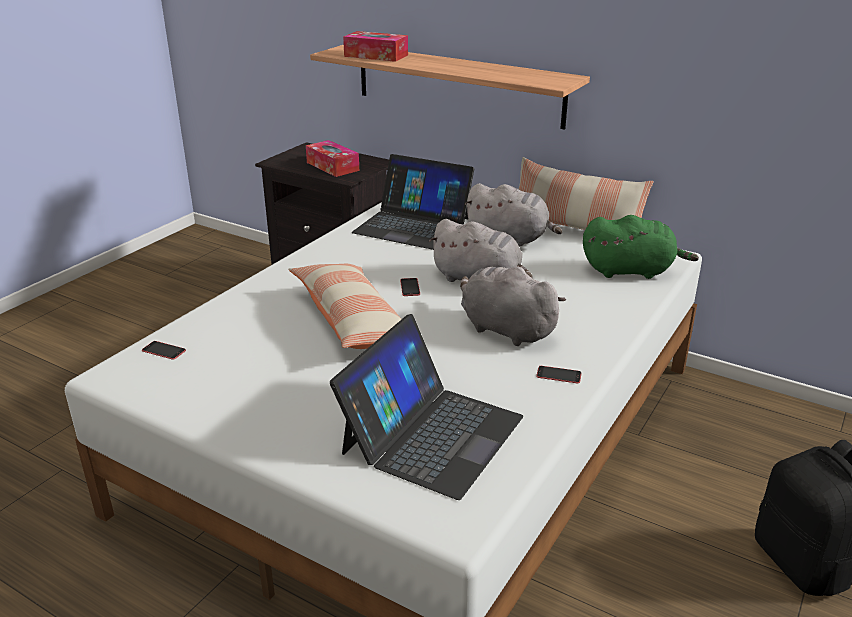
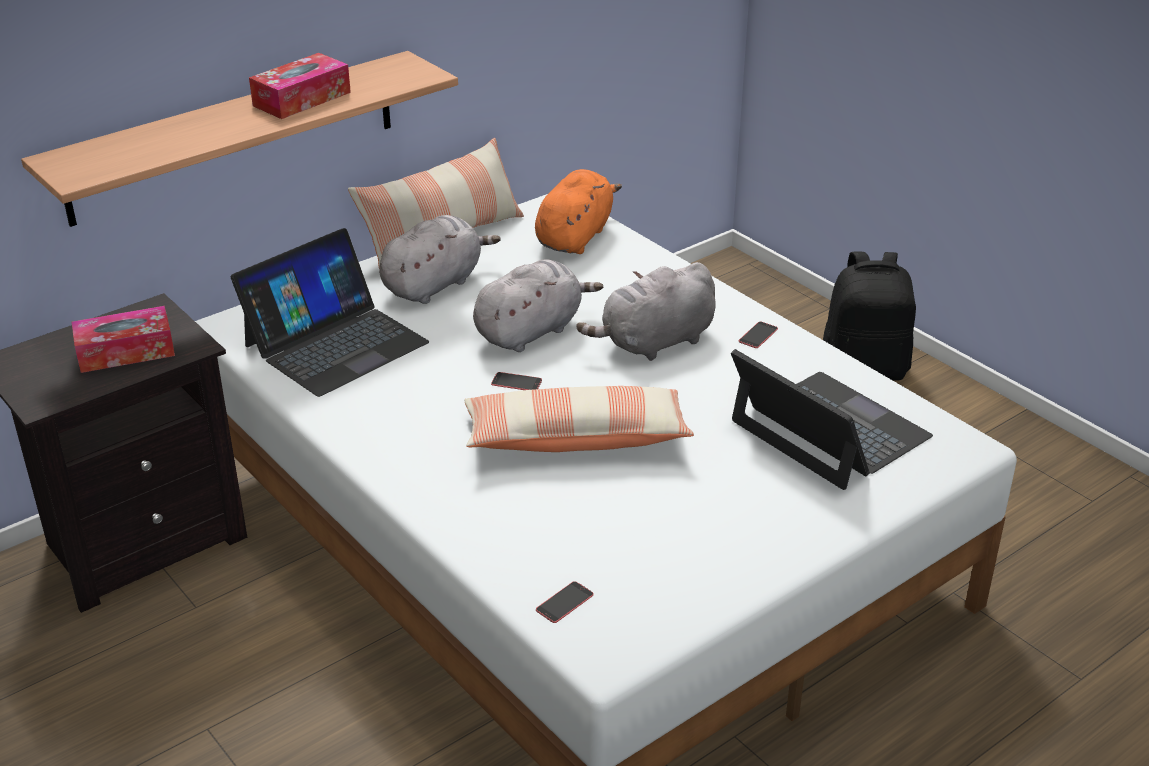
camera: 70 degrees left, 5 degrees up
tissue box [343,31,408,62] -> tissue box moved to [249,53,351,119]
green plush toy [583,215,699,279] -> orange plush toy [535,169,622,254]

